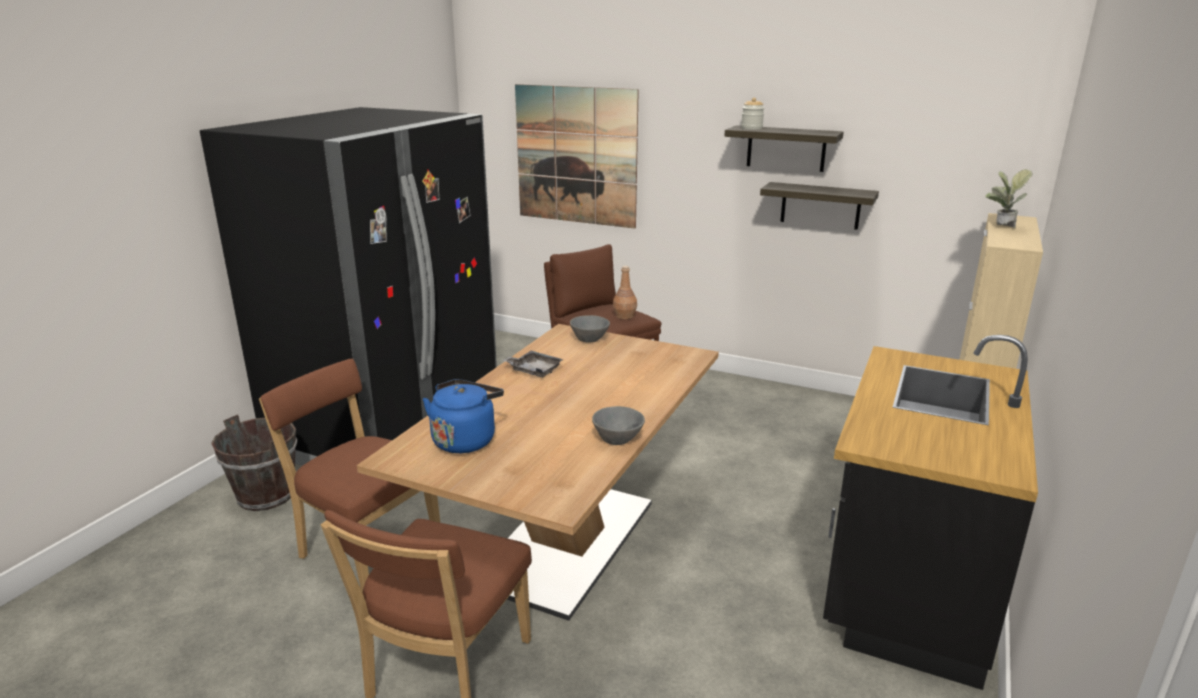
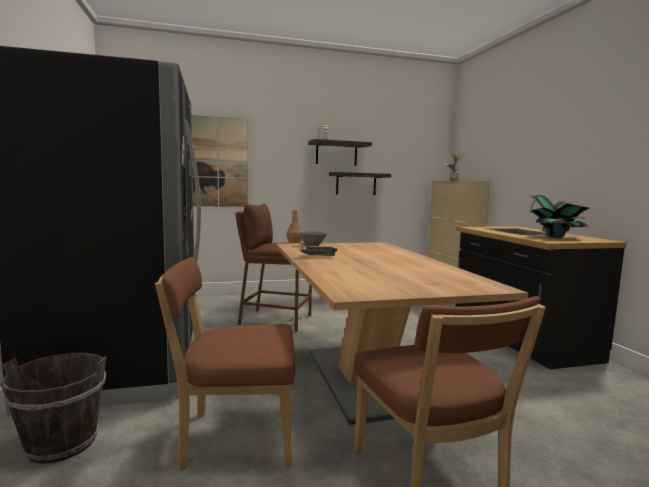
camera: 40 degrees left, 15 degrees down
blue kettle [423,379,504,453] -> none
grey bowl [592,406,645,445] -> none
none -> potted plant [529,195,589,238]

